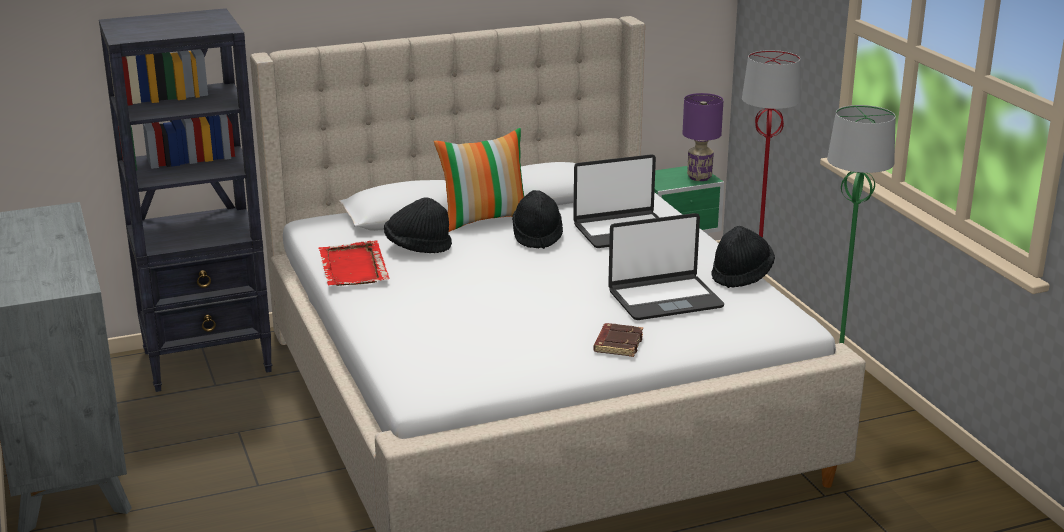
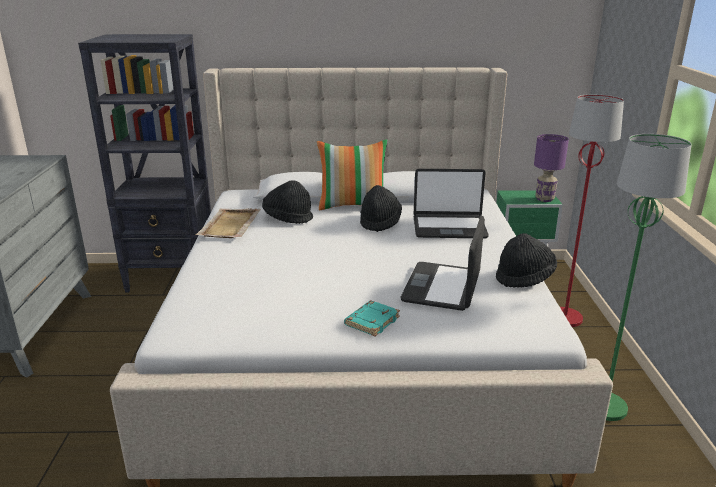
camera: 20 degrees right, 0 degrees up
red tray [318,240,390,286] -> beige tray [196,208,261,238]
brown book [593,323,643,357] -> turquoise book [344,301,400,336]
laptop [608,213,724,320] -> laptop turned 105 degrees clockwise [400,215,485,311]

